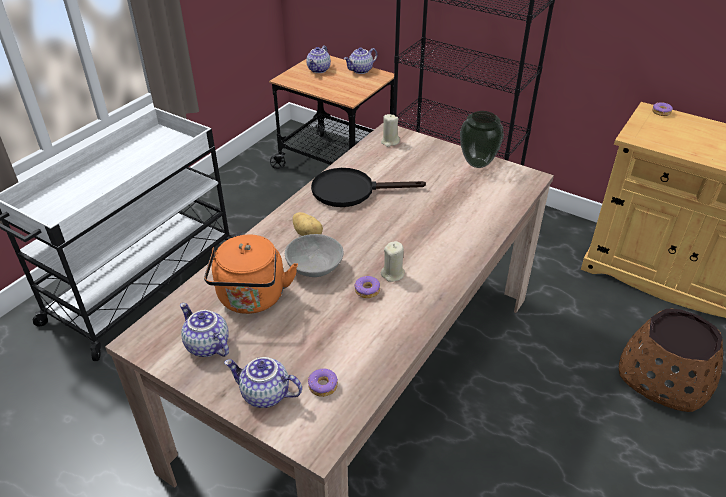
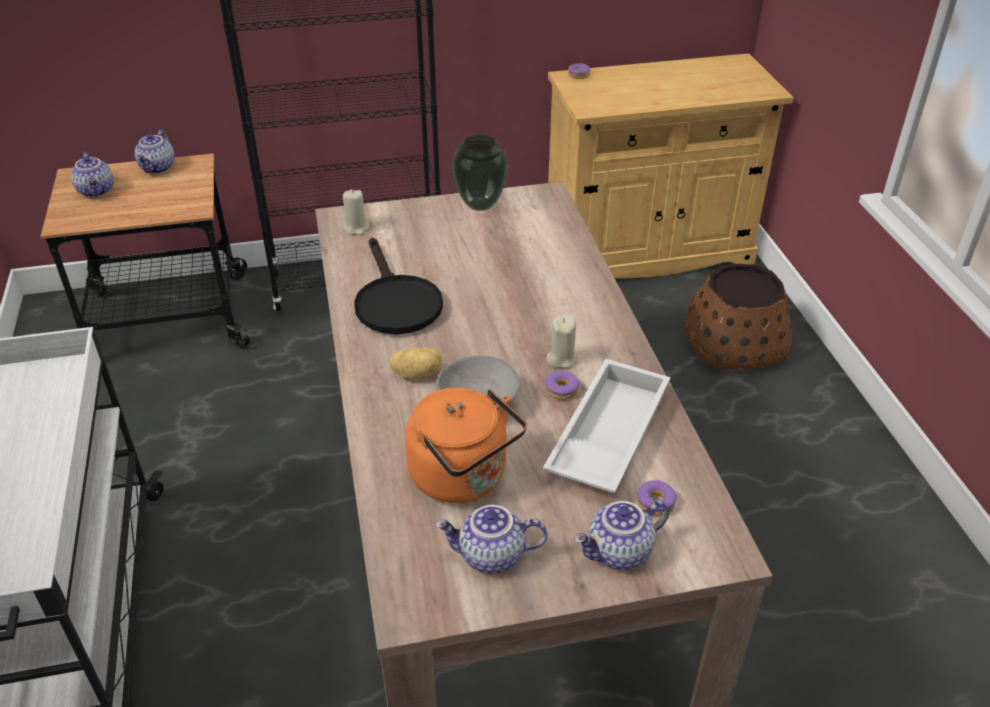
camera: 45 degrees left, 0 degrees up
black frying pan [311,168,426,207] -> black frying pan turned 60 degrees counterclockwise [354,238,443,334]
none -> white tray [543,359,671,493]

